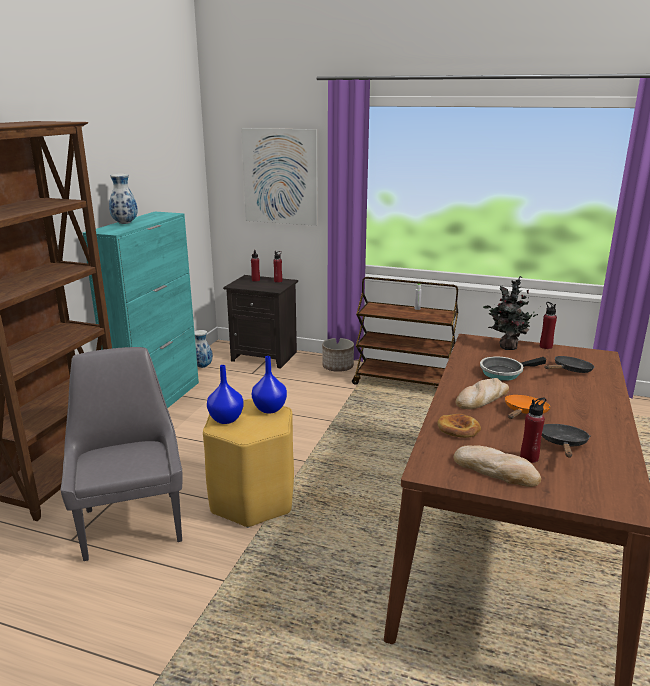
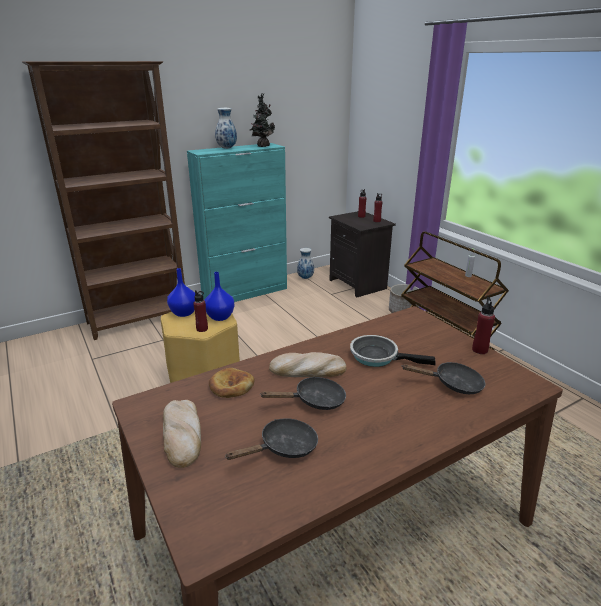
camera: 40 degrees right, 5 degrees up
grey chair [61,347,183,561] -> none
picture [241,128,318,226] -> none
potted plant [483,276,541,350] -> potted plant moved to [250,94,275,147]
orange frying pan [505,395,550,419] -> black frying pan [261,377,346,410]
red bottle [520,398,547,463] -> red bottle moved to [194,290,208,332]

